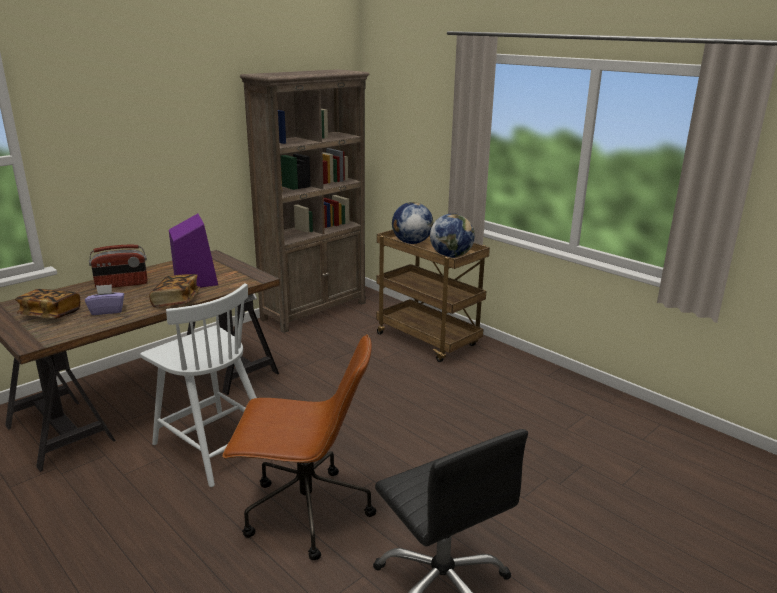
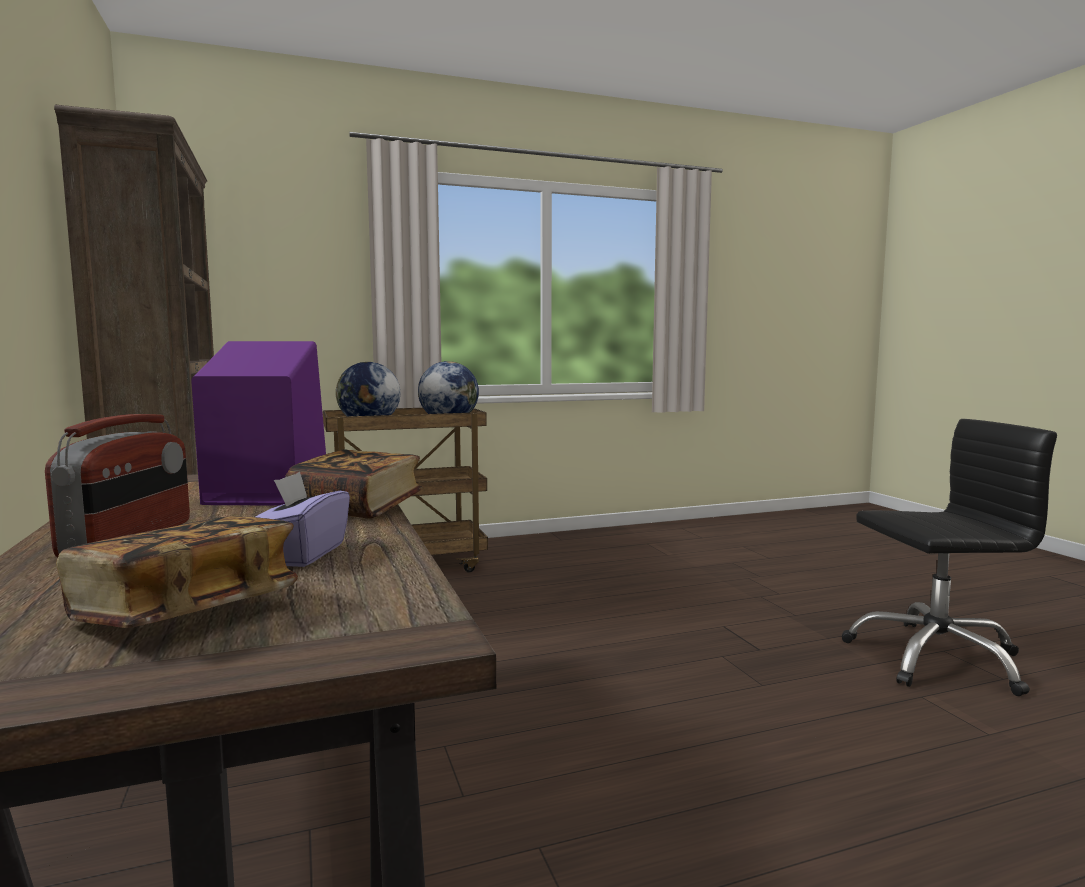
camera: 65 degrees left, 15 degrees down
white chair [140,283,257,487] -> none
brown office chair [222,334,376,560] -> none

